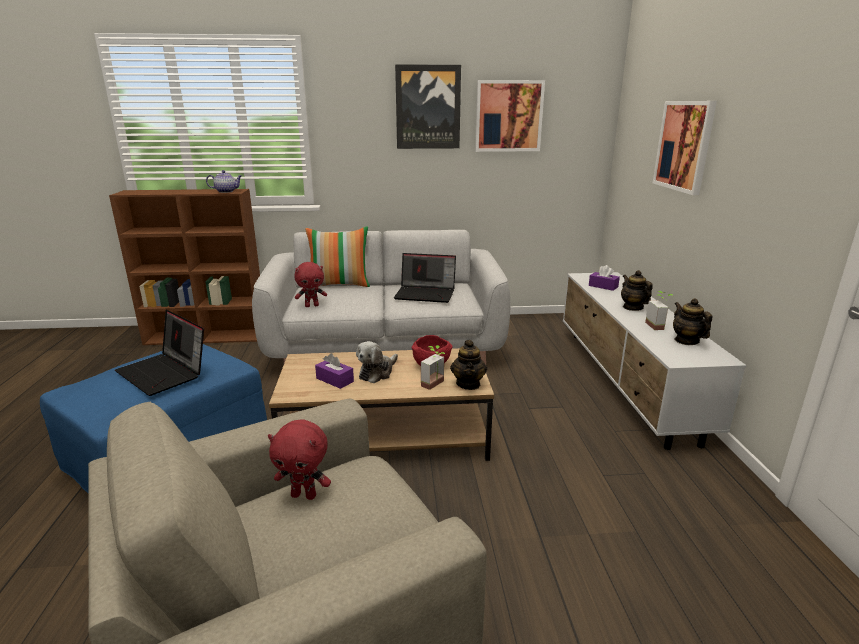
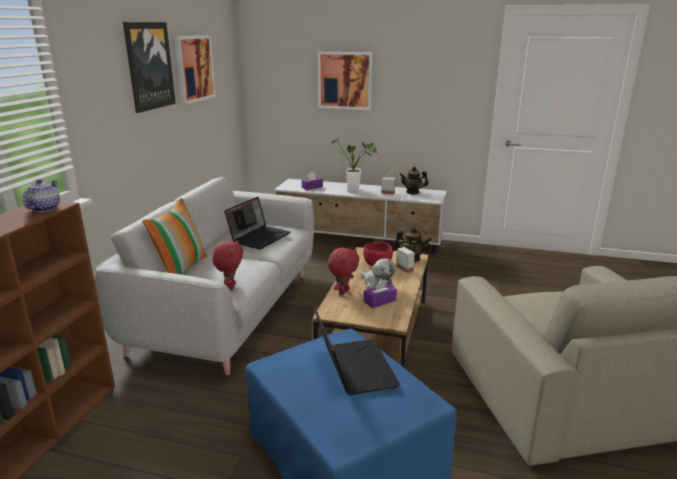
camera: 70 degrees left, 0 degrees up
laptop [115,310,204,396] -> laptop turned 75 degrees counterclockwise [314,307,400,395]
red plush toy [268,419,331,500] -> red plush toy moved to [328,248,360,295]
teapot [621,270,653,311] -> potted plant [331,138,378,192]

